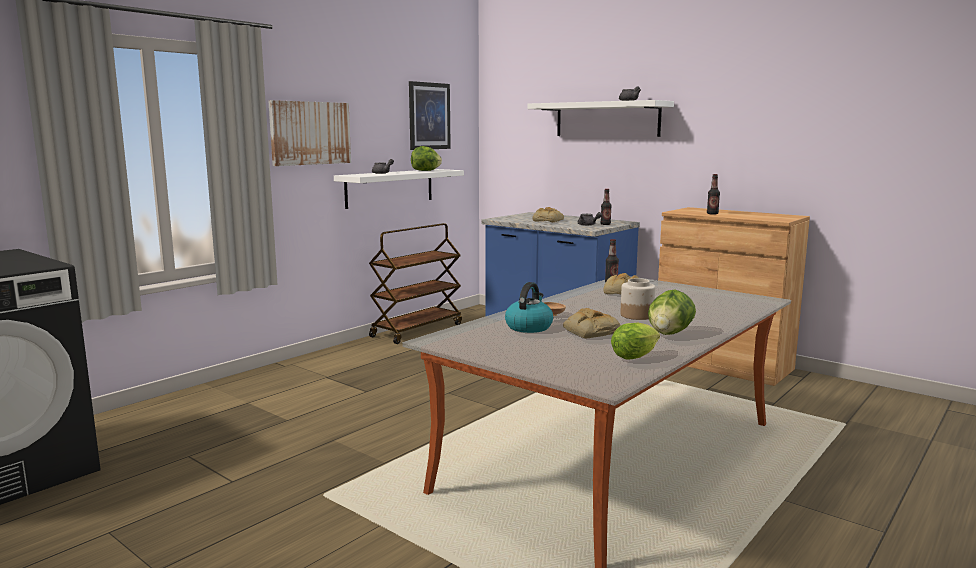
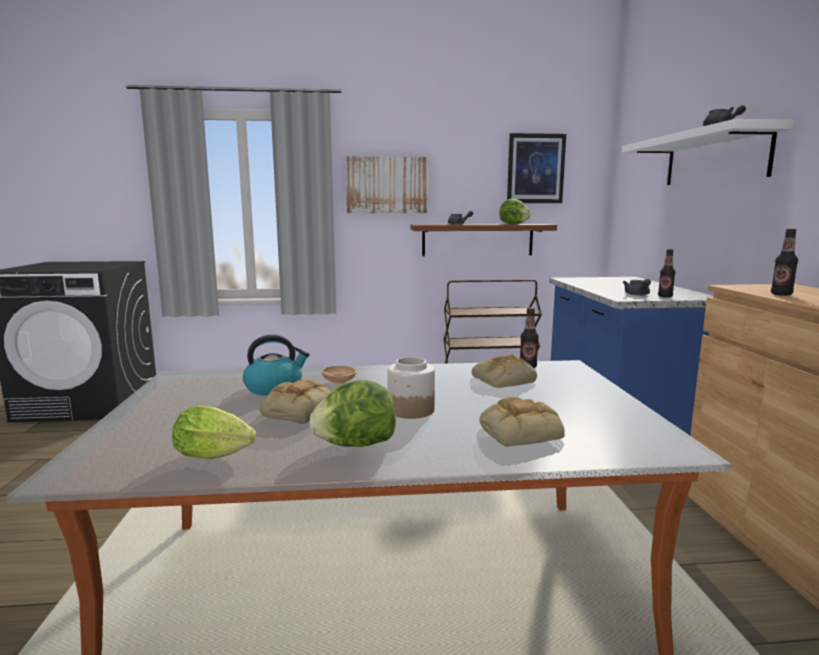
camera: 45 degrees right, 0 degrees up
white shelf [334,169,464,209] -> brown shelf [411,224,557,256]
bread [533,207,564,222] -> bread moved to [479,397,565,447]

